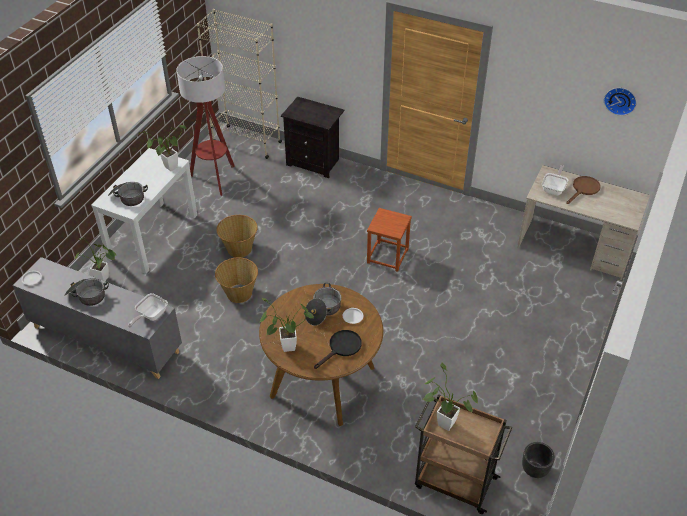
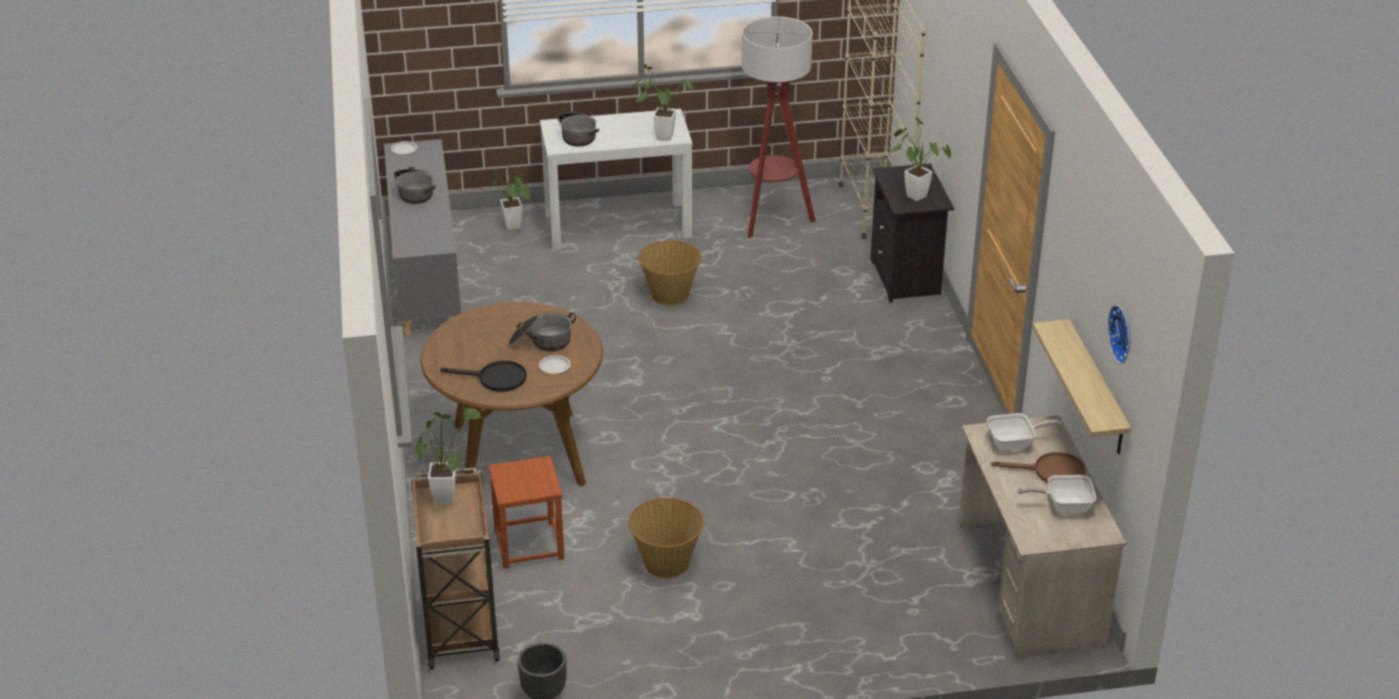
camera: 55 degrees right, 10 degrees down
frying pan [128,293,168,327] -> frying pan moved to [1017,475,1096,513]
basket [215,257,258,303] -> basket moved to [628,498,704,578]
potted plant [260,298,314,352] -> potted plant moved to [889,117,951,201]
brown stool [367,208,412,272] -> brown stool moved to [488,456,564,569]
none -> shelf [1032,319,1131,454]

